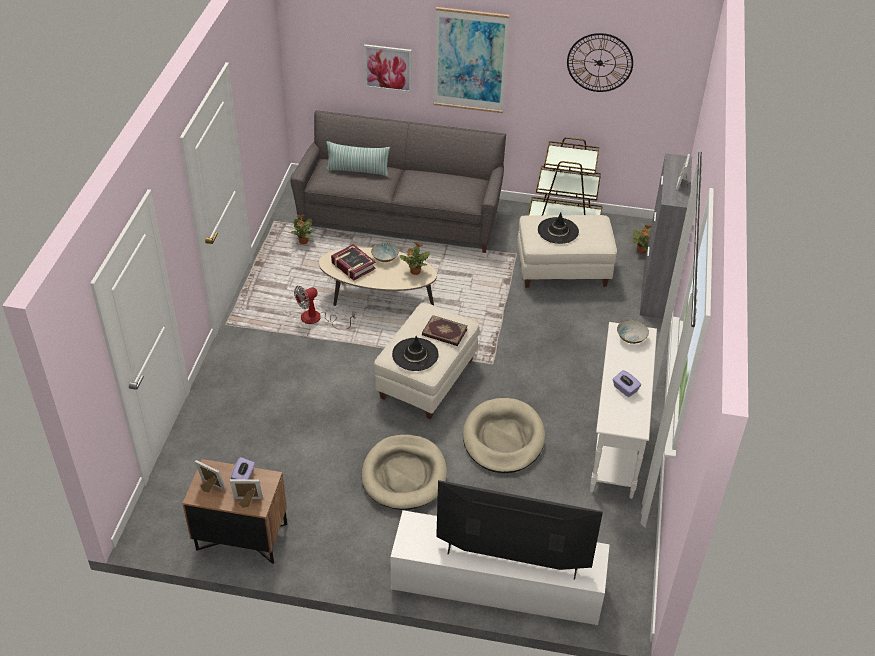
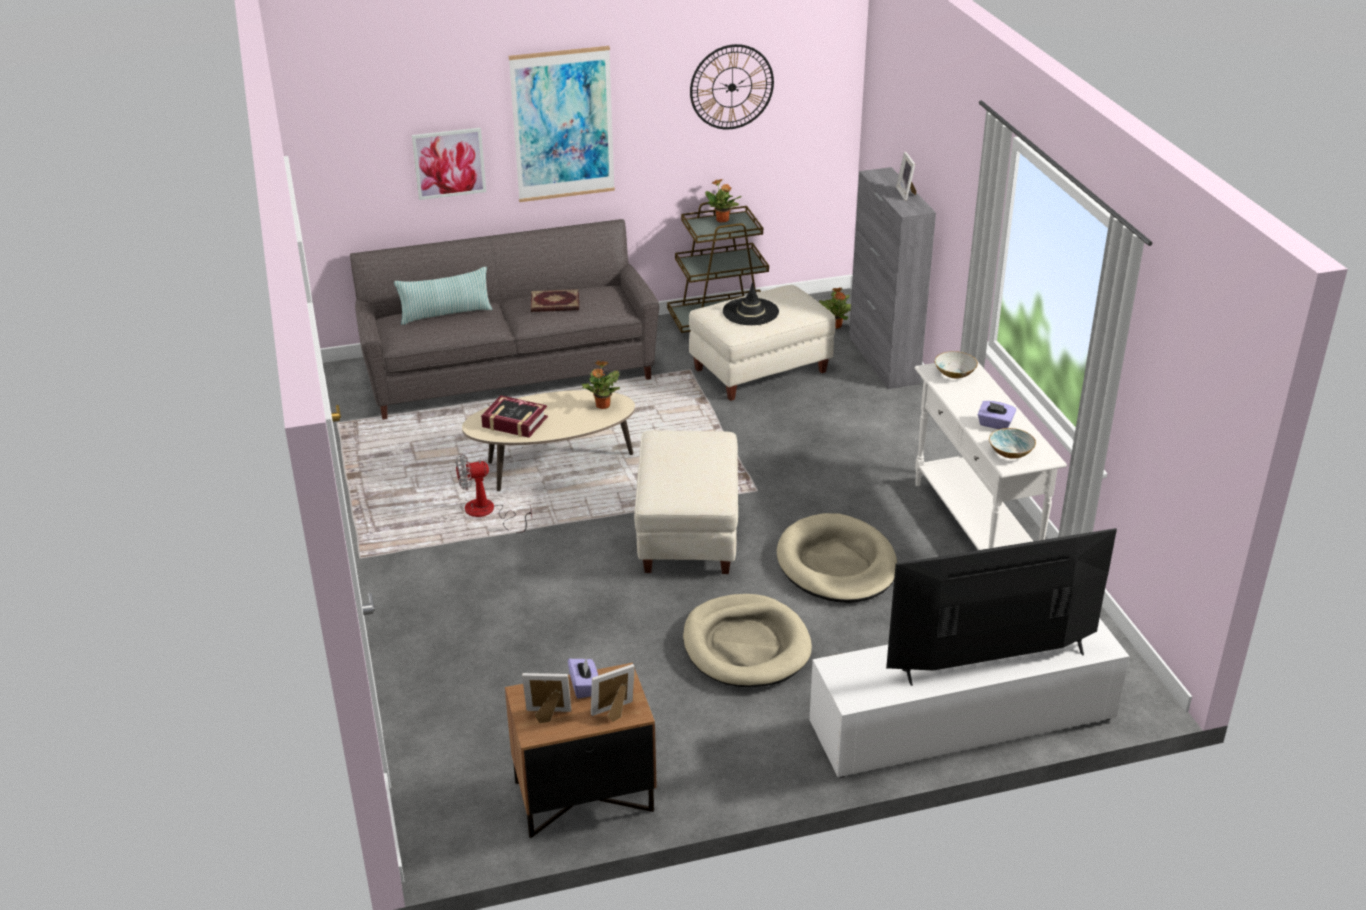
camera: 25 degrees left, 10 degrees down
potted plant [291,214,315,244] -> potted plant moved to [705,179,742,223]
fan [294,286,355,330] -> fan turned 45 degrees clockwise [456,454,532,533]
bowl [371,242,399,262] -> bowl moved to [989,428,1036,458]
black hat [392,336,439,371] -> none
book [422,315,468,346] -> book moved to [531,289,579,312]

